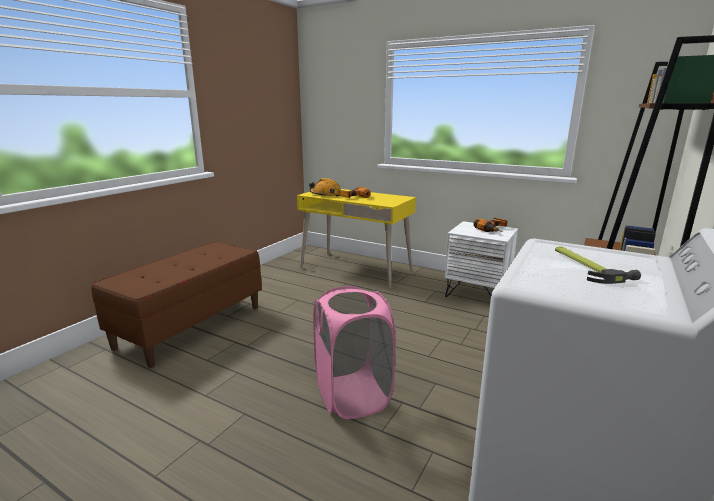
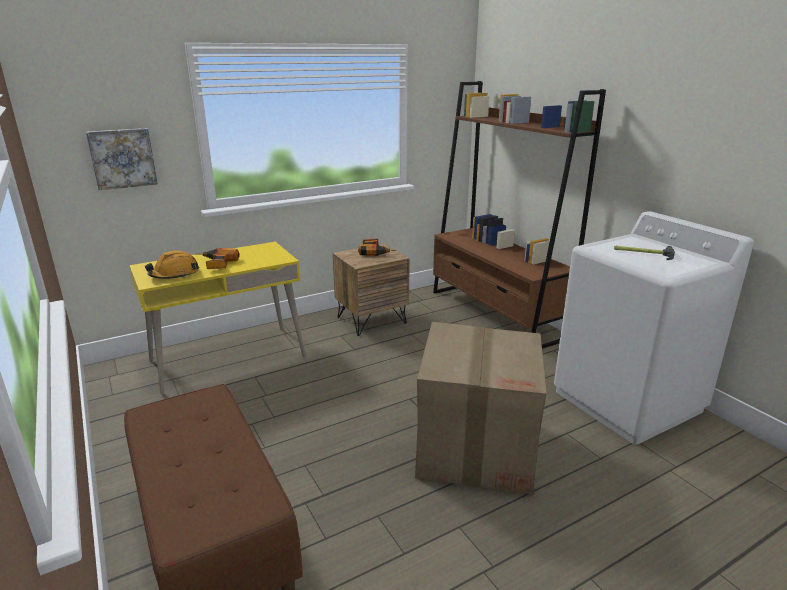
camera: 60 degrees left, 5 degrees up
pink laundry basket [313,286,396,419] -> cardboard box [415,322,547,494]
white nightstand [445,221,518,297] -> brown nightstand [333,244,410,336]
none -> picture [86,128,158,190]

